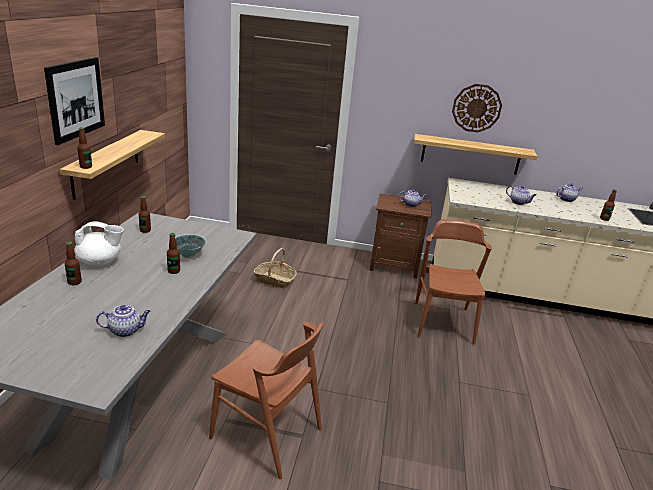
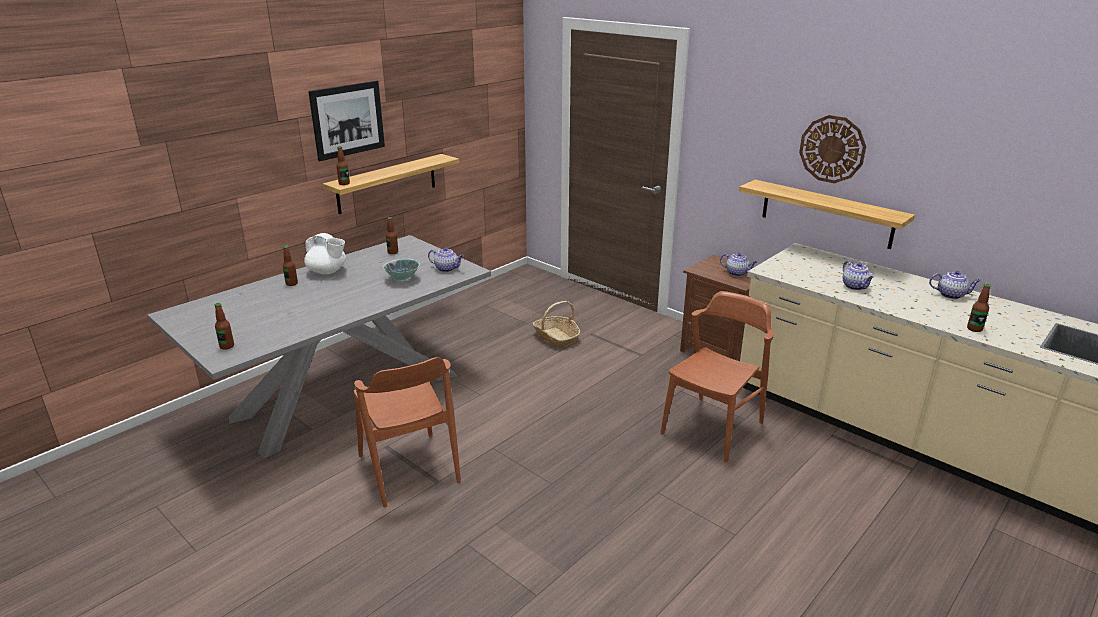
camera: 35 degrees right, 0 degrees up
teapot [96,305,151,337] -> teapot moved to [428,247,464,272]
bottle [167,233,180,274] -> bottle moved to [214,303,234,350]

